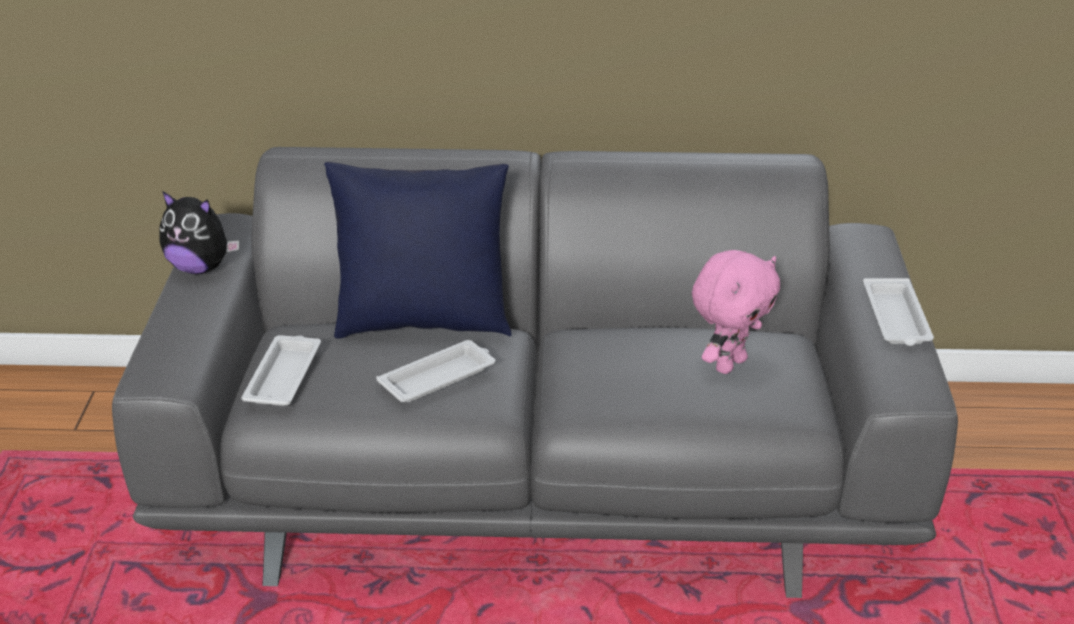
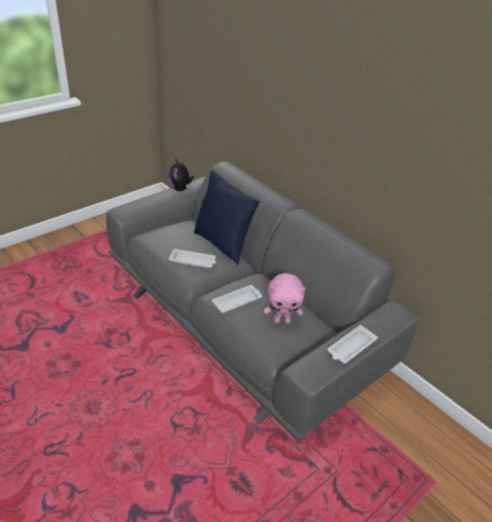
camera: 45 degrees right, 5 degrees up
white tray [241,335,321,406] -> white tray moved to [212,285,262,313]

